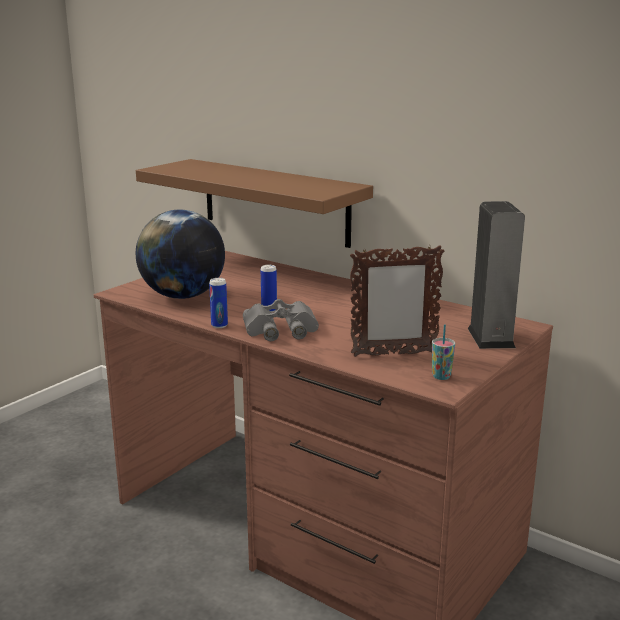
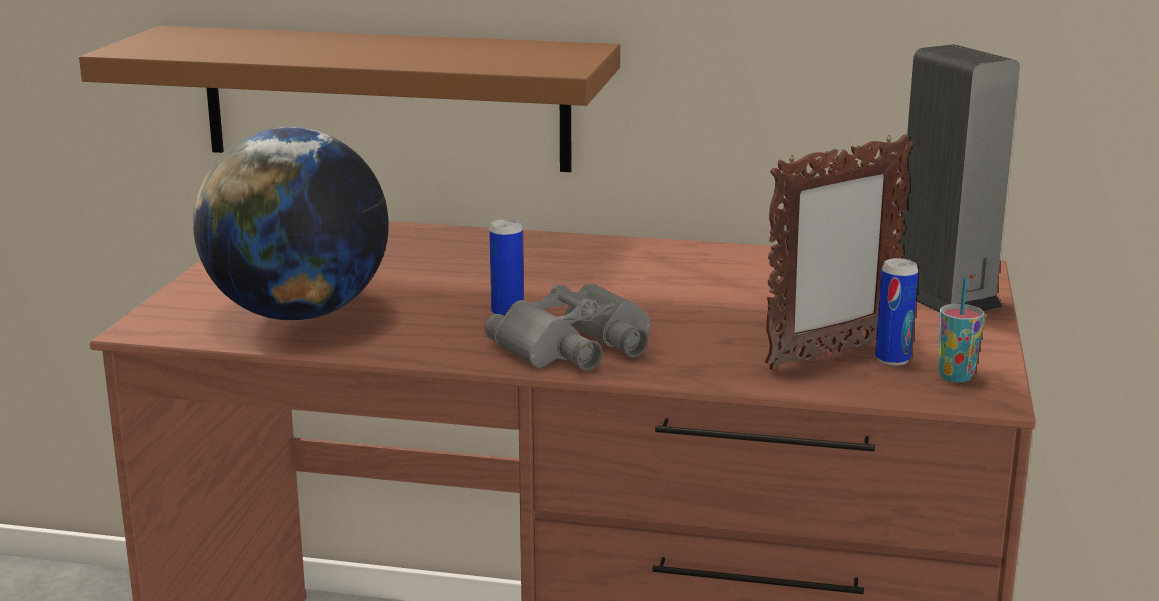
camera: 25 degrees left, 0 degrees up
can [209,278,228,328] -> can moved to [875,258,918,366]

